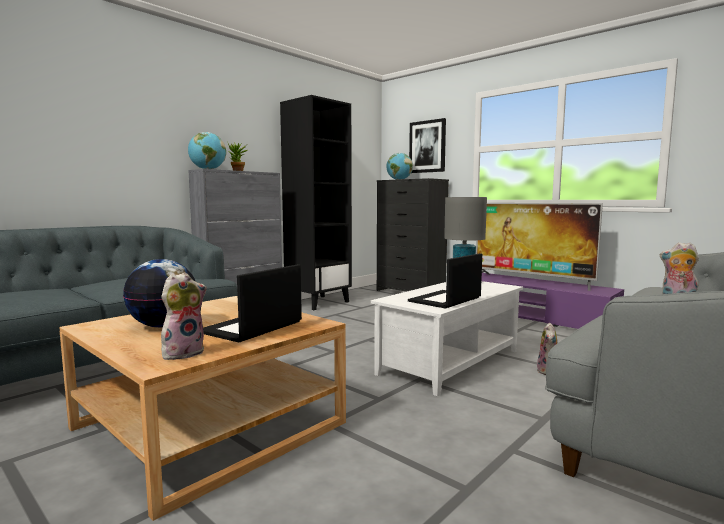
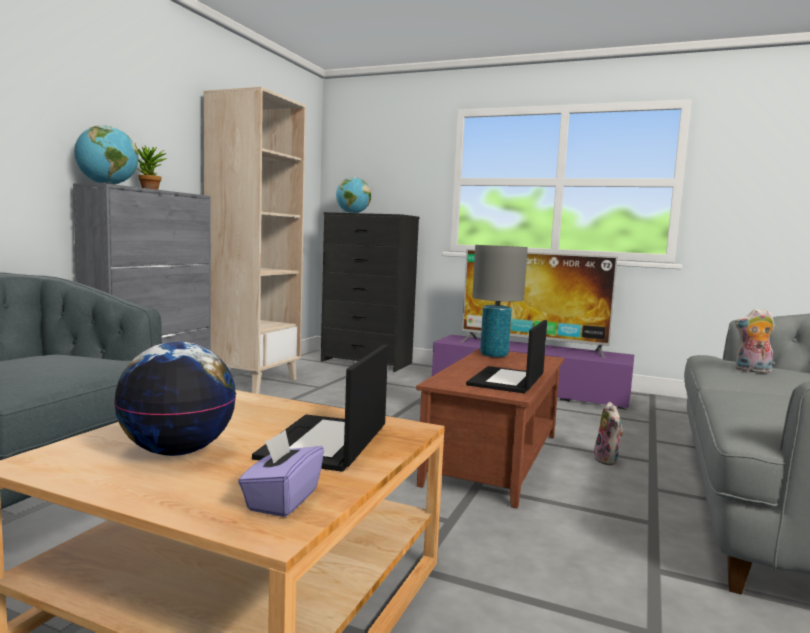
camera: 20 degrees left, 0 degrees up
plush toy [161,272,207,361] -> purple tissue box [238,430,324,517]
black bookcase [280,95,352,310] -> beige bookcase [204,87,306,394]
white coffee table [371,281,523,397] -> brown coffee table [416,348,564,508]
picture [409,118,446,173] -> none

